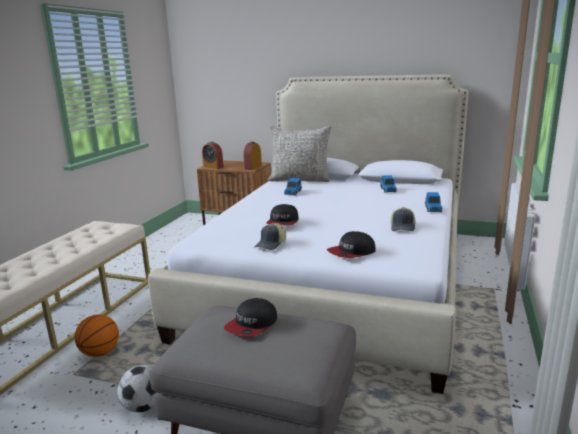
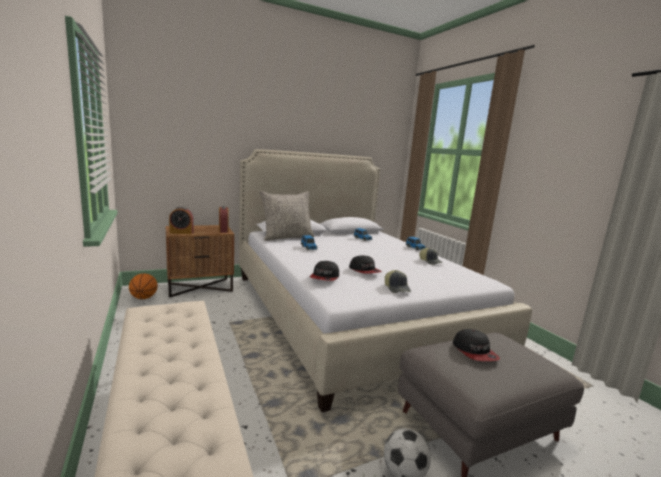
camera: 45 degrees left, 5 degrees down
basketball [75,315,119,357] -> basketball moved to [129,274,158,299]
cap [327,231,376,258] -> cap moved to [310,261,339,281]

